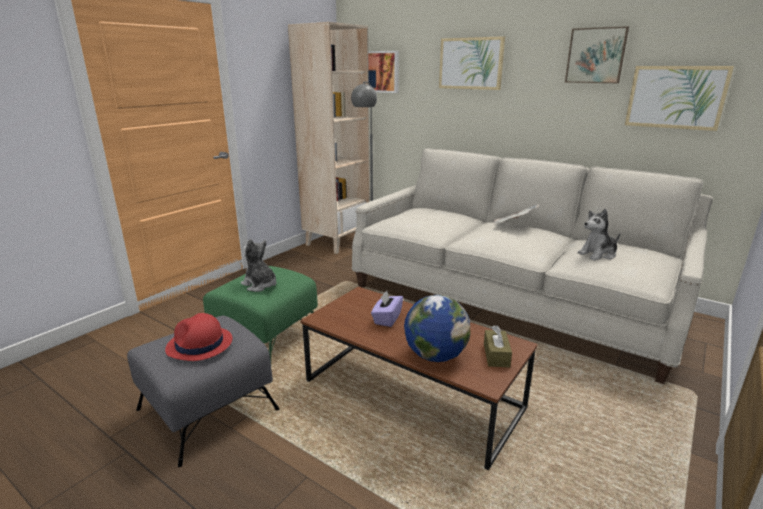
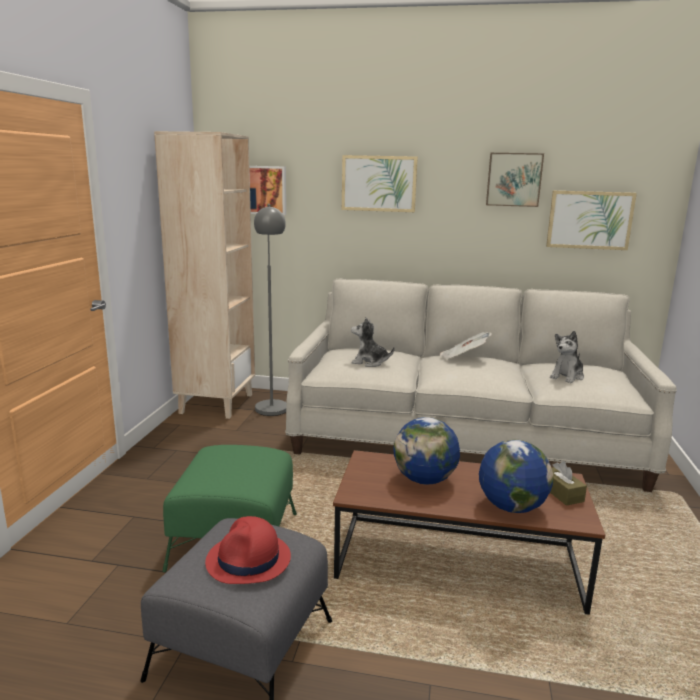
camera: 25 degrees left, 5 degrees down
plush toy [241,239,277,292] -> plush toy moved to [351,317,395,367]
purple tissue box [371,290,403,327] -> globe [393,417,460,485]

